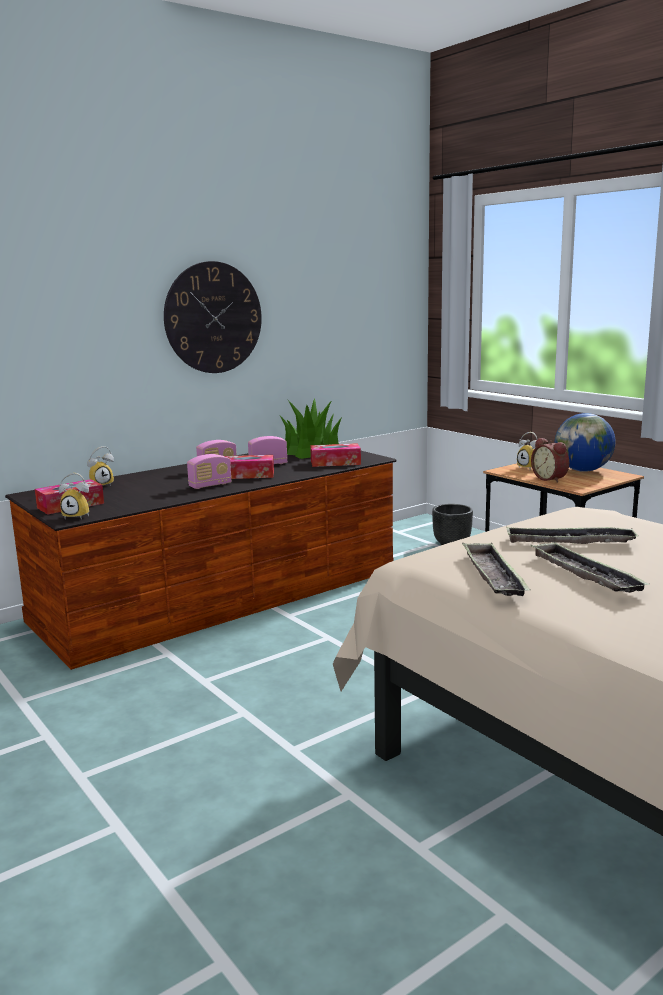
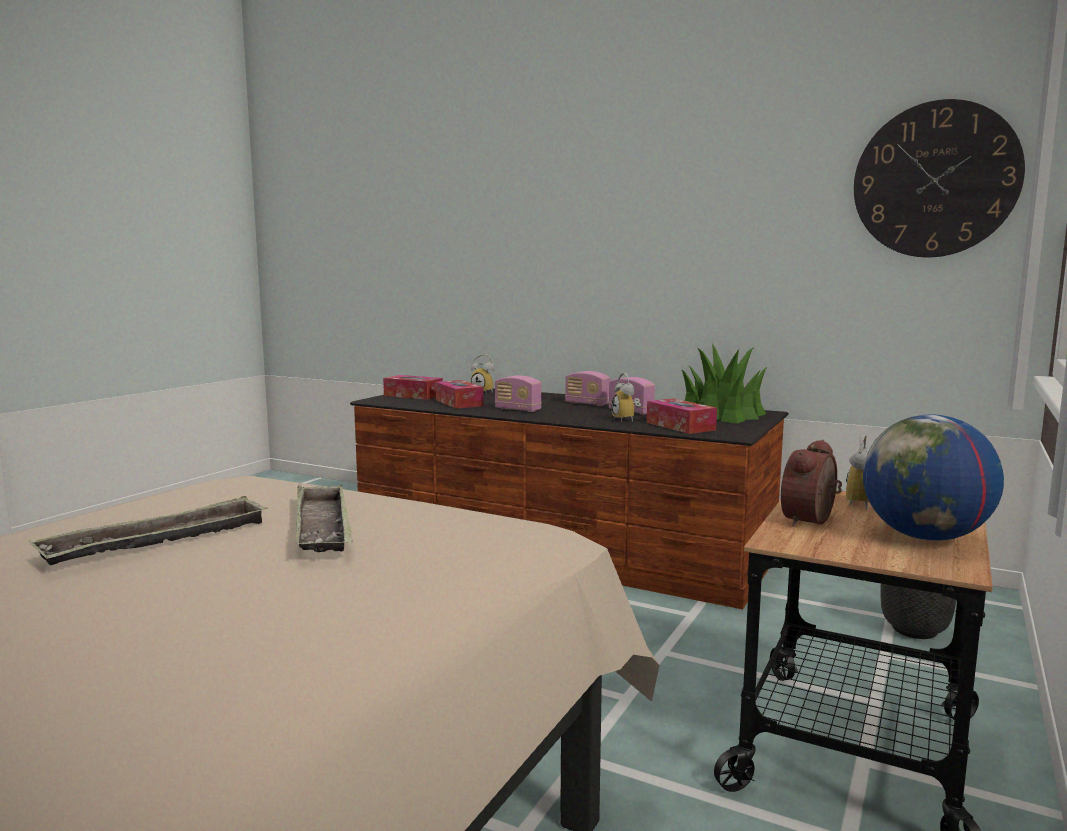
camera: 65 degrees right, 5 degrees down
alarm clock [59,473,89,519] -> alarm clock moved to [612,373,641,422]
wall clock [164,261,262,373] -> wall clock moved to [854,99,1025,257]
tissue box [225,455,274,479] -> tissue box moved to [436,380,483,408]
tray [462,542,531,596] -> none

